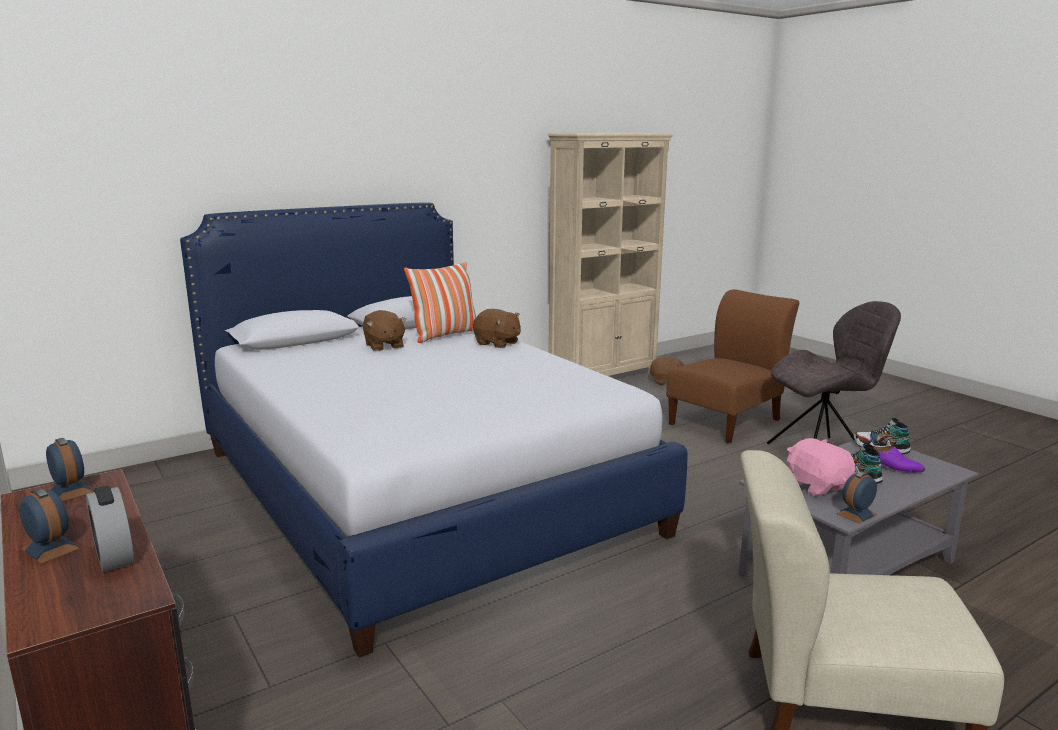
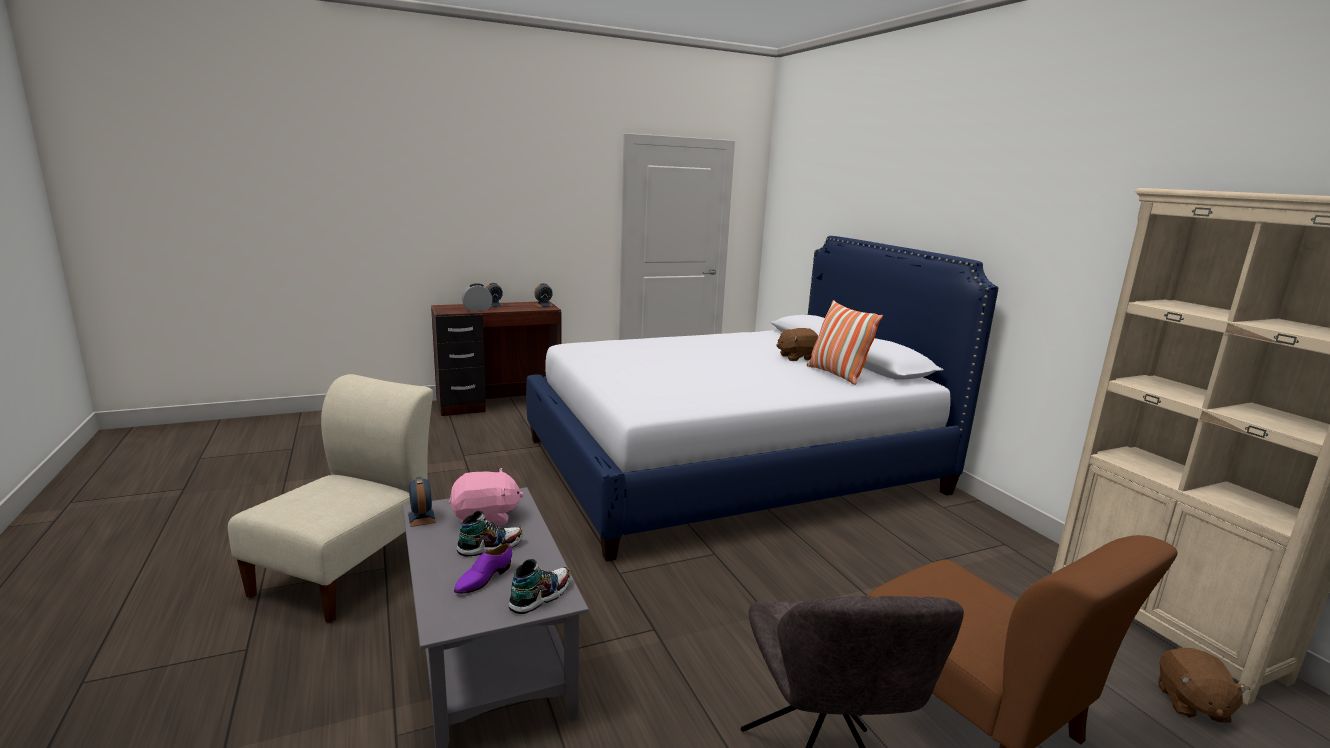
camera: 100 degrees right, 0 degrees up
brown plush toy [473,309,521,348] -> none

